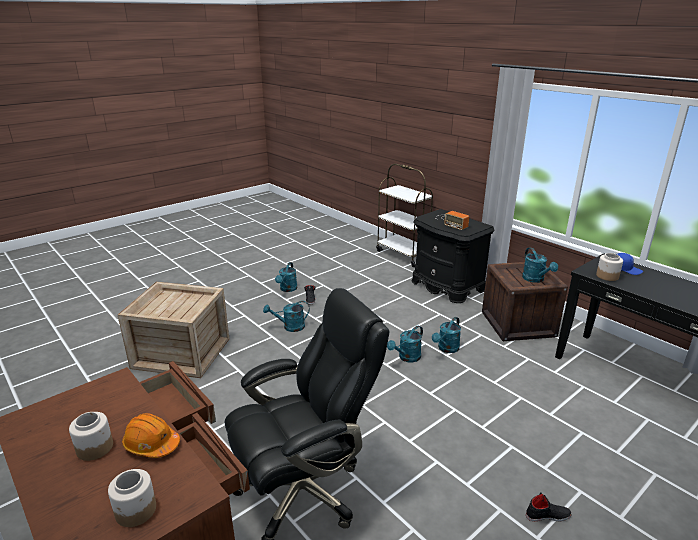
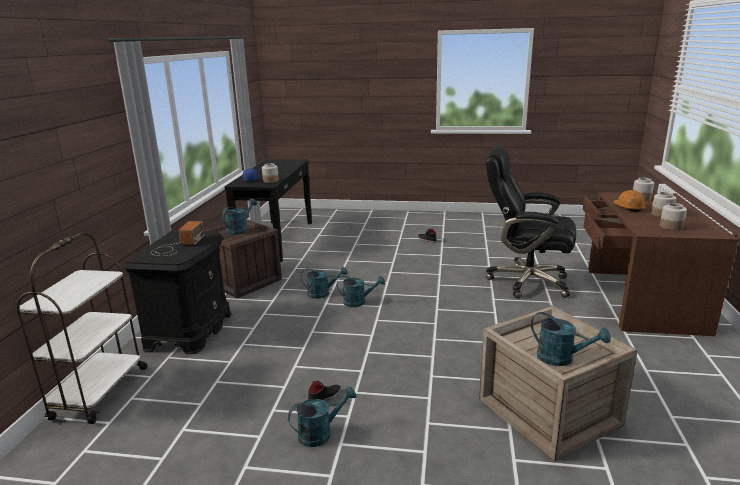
camera: 130 degrees left, 5 degrees down
turquoise watering can [263,301,310,332] -> turquoise watering can moved to [531,312,611,366]
none -> jar [660,203,687,230]

